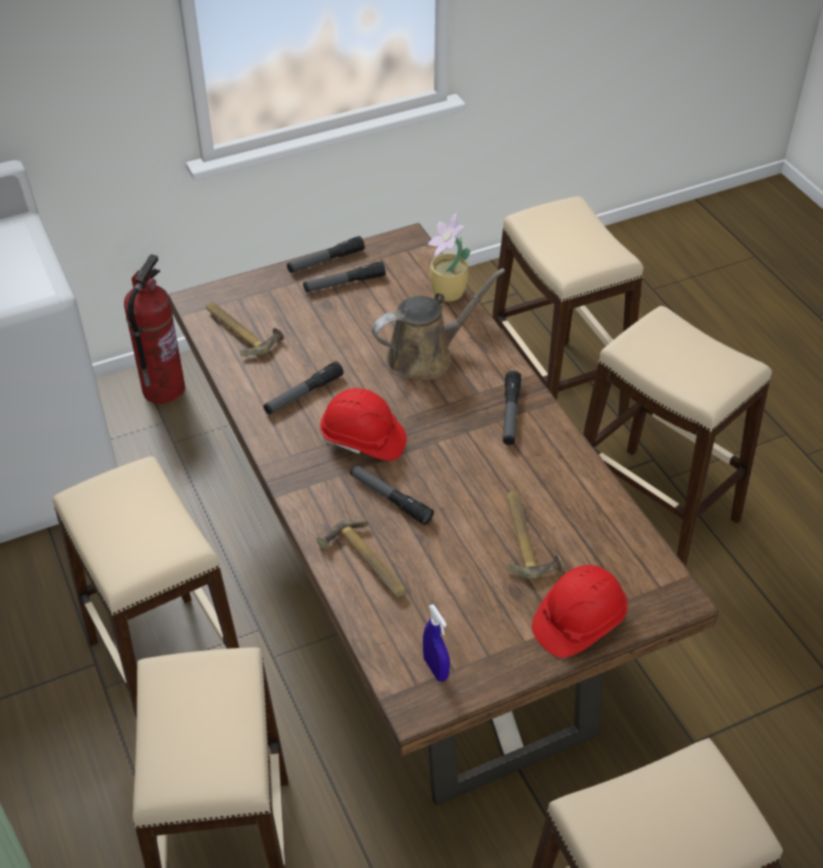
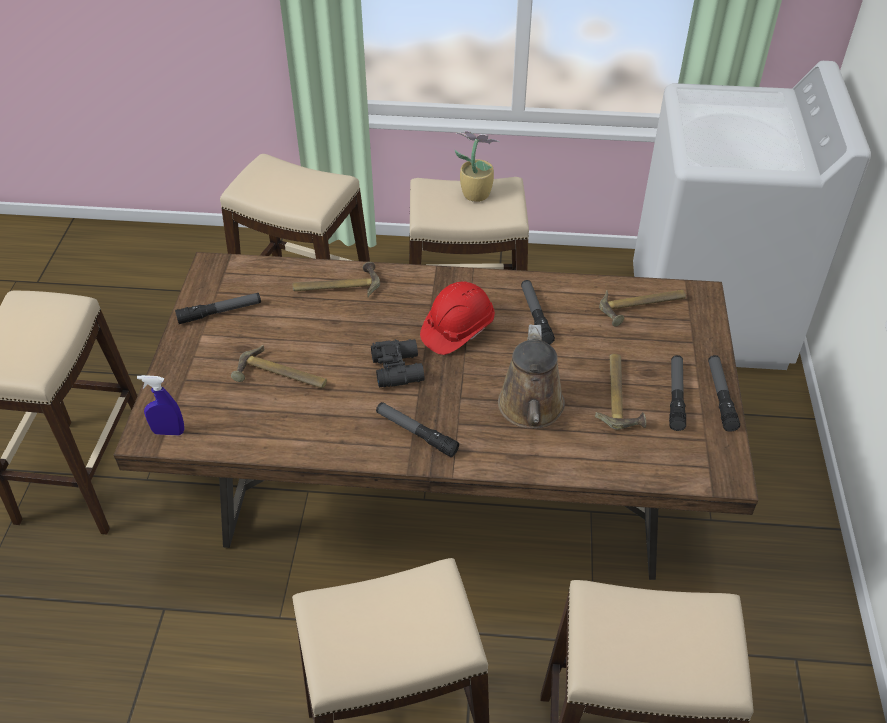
camera: 120 degrees right, 0 degrees up
fire extinguisher [124,254,185,404] -> none
flashlight [350,465,434,525] -> flashlight moved to [175,293,261,324]
blue spray bottle [423,604,450,682] -> blue spray bottle moved to [137,375,184,435]
potted plant [428,213,471,302] -> potted plant moved to [455,131,499,202]
red hard hat [532,565,628,658] -> none
none -> black binoculars [371,339,425,388]
none -> hammer [595,354,646,430]

